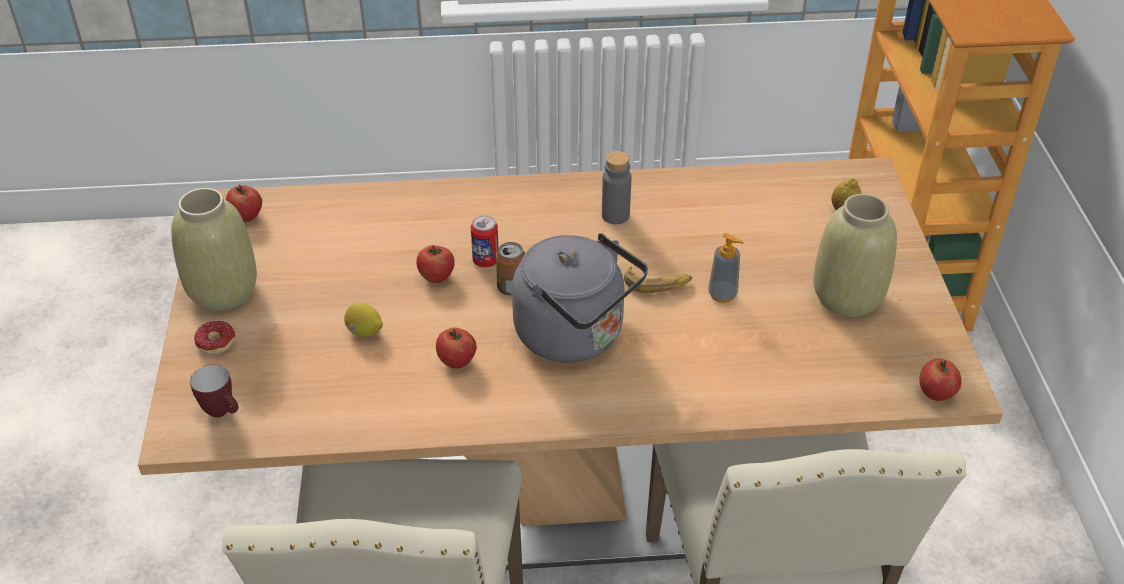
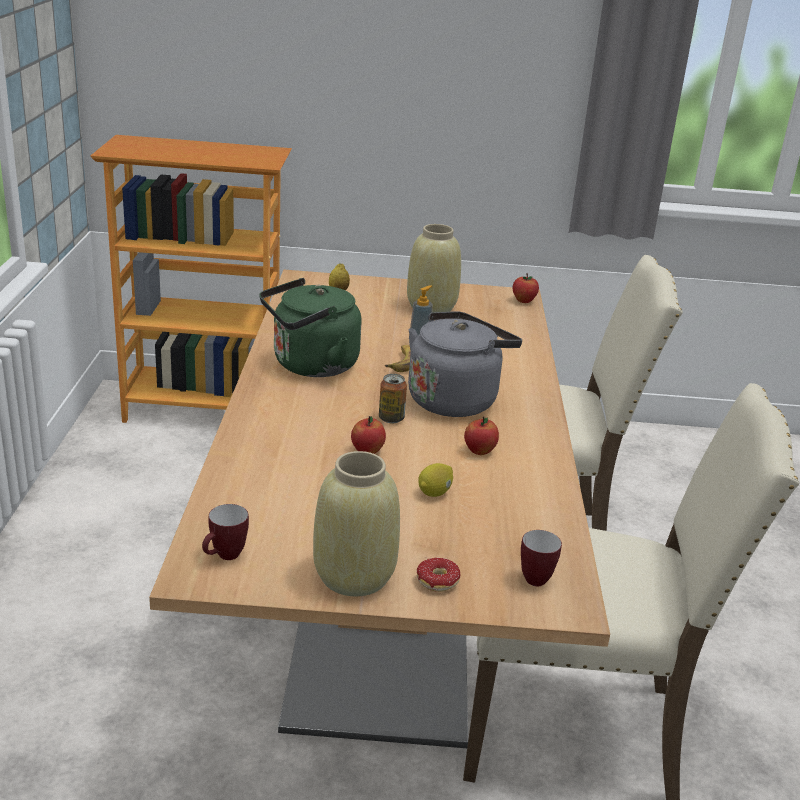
camera: 85 degrees left, 15 degrees down
apple [226,185,262,222] -> mug [202,504,249,560]
can [471,215,499,267] -> none
grey bottle [602,151,631,224] -> green kettle [259,278,362,377]

